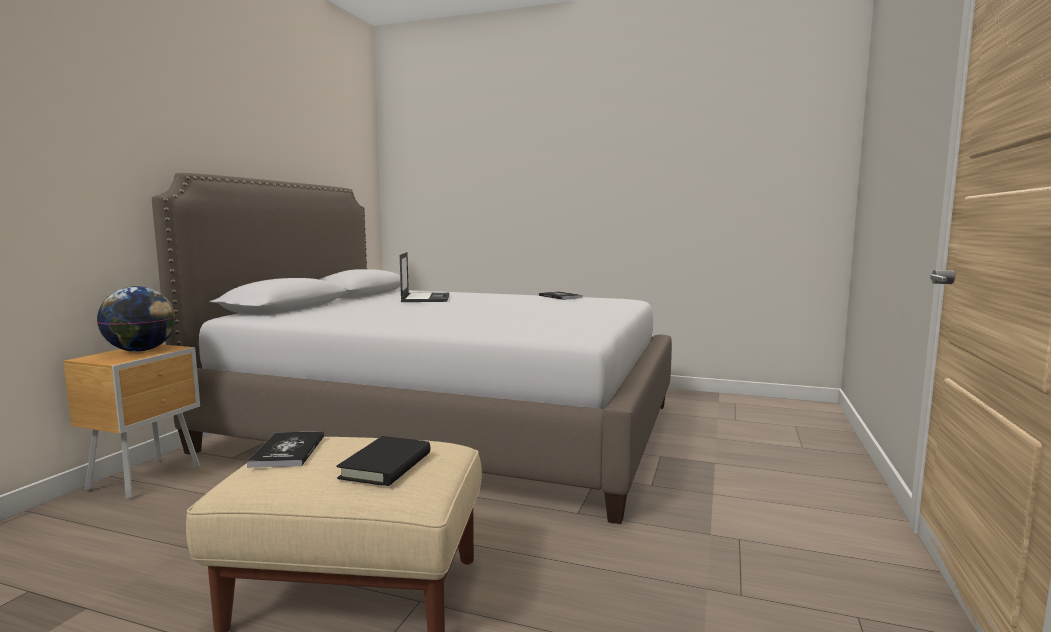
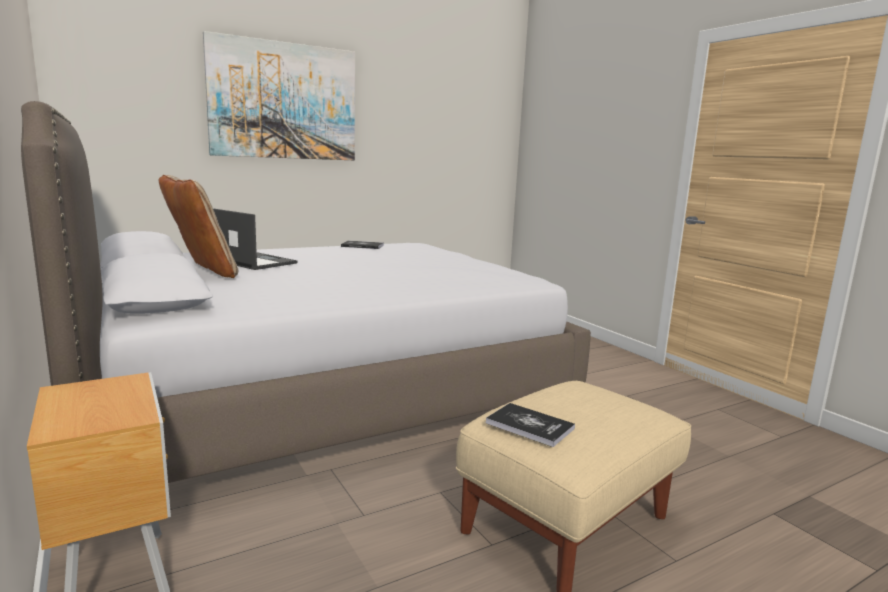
camera: 50 degrees left, 5 degrees up
globe [97,286,176,352] -> none
black book [336,436,431,486] -> none
none -> beige pillow [159,175,238,278]
none -> picture [203,31,355,160]

